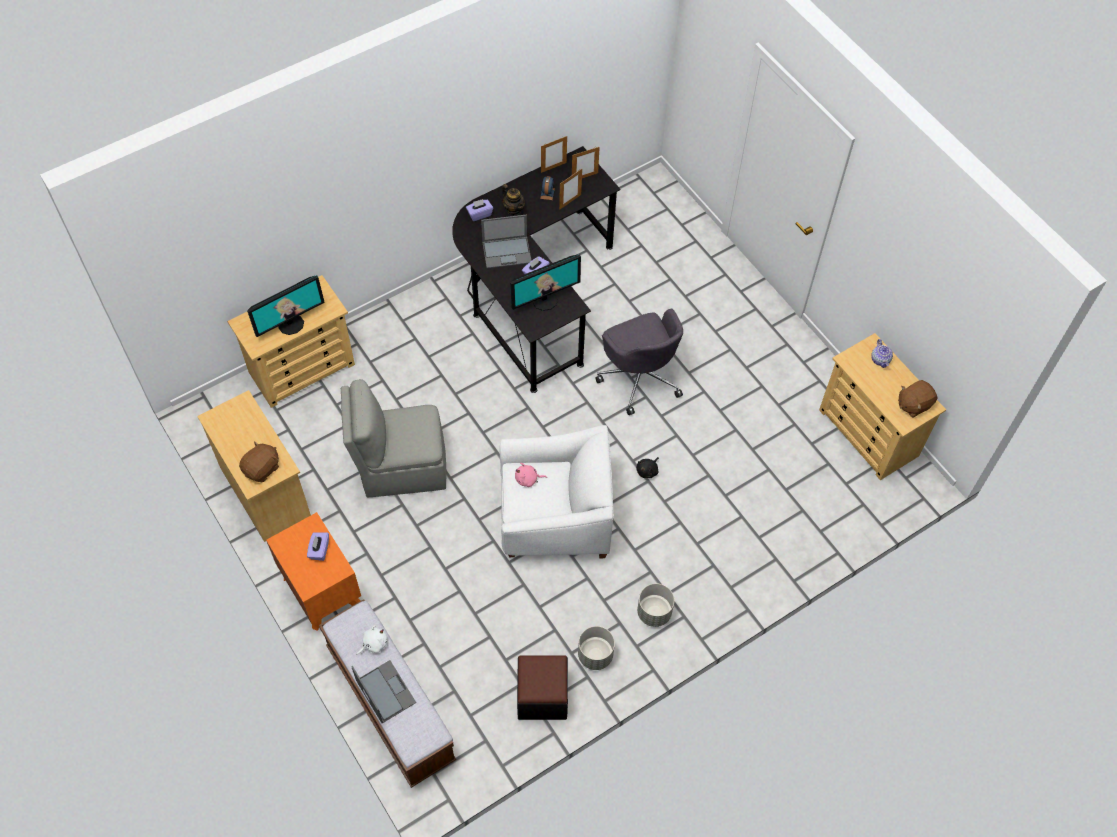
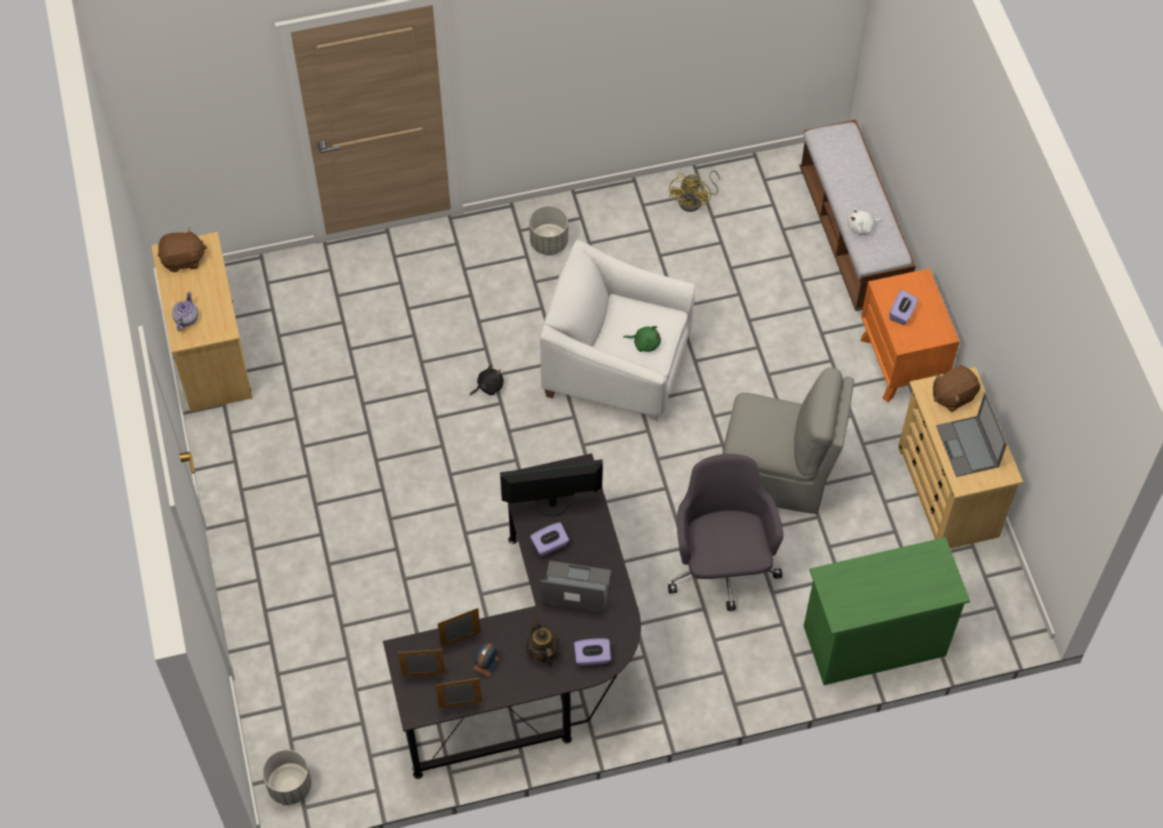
camera: 160 degrees left, 0 degrees up
beige dresser [227,275,355,408] -> green dresser [804,537,970,685]
monitor [247,275,325,337] -> none
laptop [351,660,416,723] -> laptop moved to [936,392,1007,477]
pink plush toy [515,463,547,487] -> green plush toy [624,326,661,352]
black ottoman [517,655,568,720] -> yellow fan [669,170,720,212]
grey planter [578,626,615,670] -> grey planter moved to [263,750,312,805]
grey office chair [595,308,683,415] -> grey office chair moved to [668,454,784,611]

